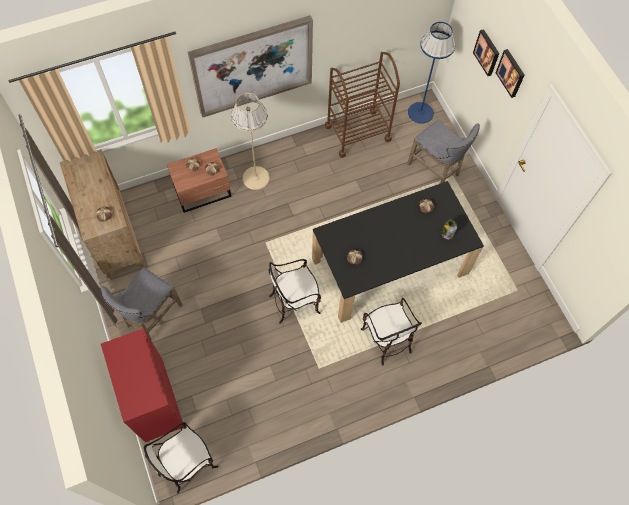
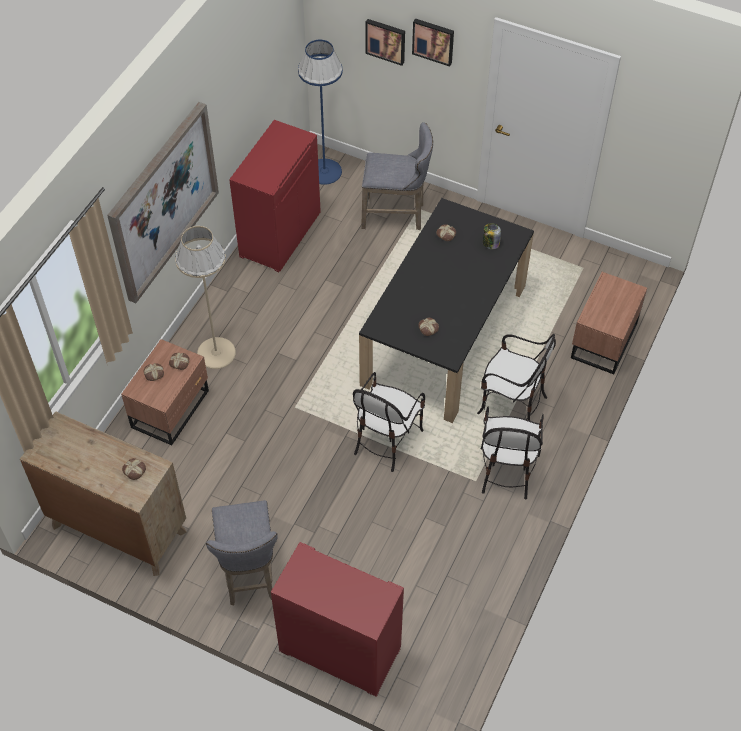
camera: 40 degrees left, 10 degrees down
chair [144,422,218,494] -> chair moved to [481,407,544,499]
brown cart [325,52,400,158] -> red cabinet [229,120,321,272]
none -> brown nightstand [571,272,647,374]

